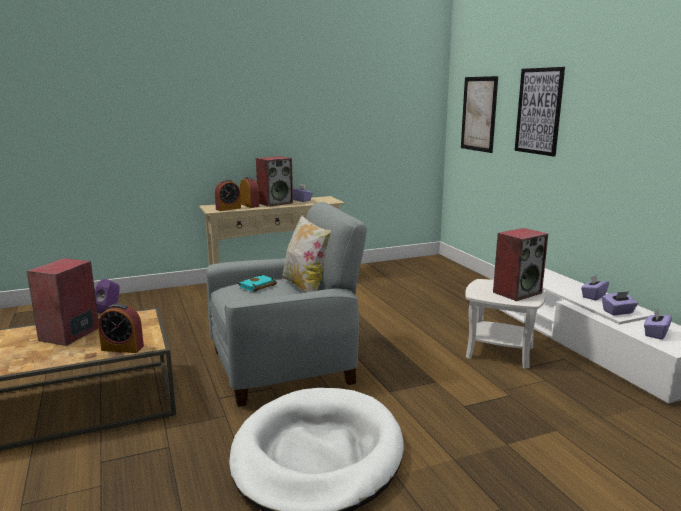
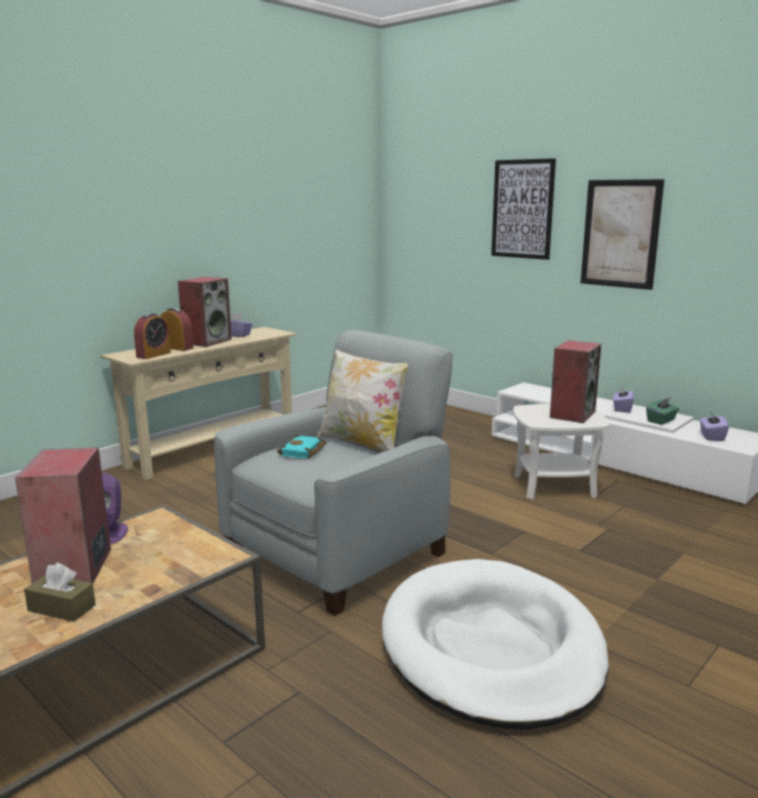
camera: 25 degrees left, 0 degrees up
alarm clock [98,303,144,353] -> none
picture [461,76,498,153] -> picture moved to [581,179,665,290]
purple tissue box [602,291,638,315] -> green tissue box [646,397,679,425]
none -> brown tissue box [24,563,96,622]

